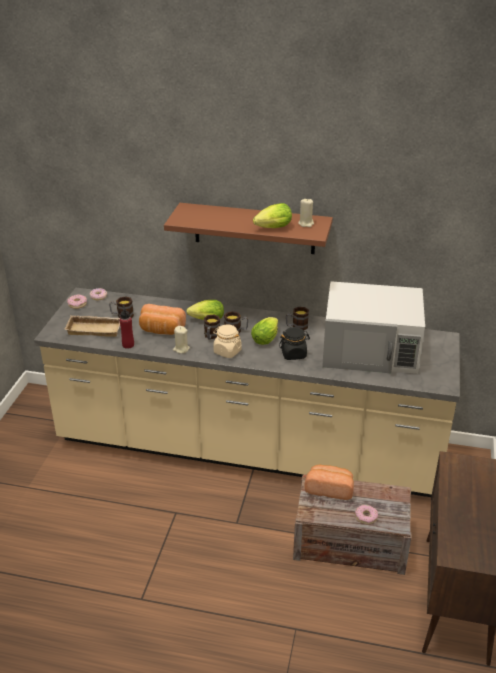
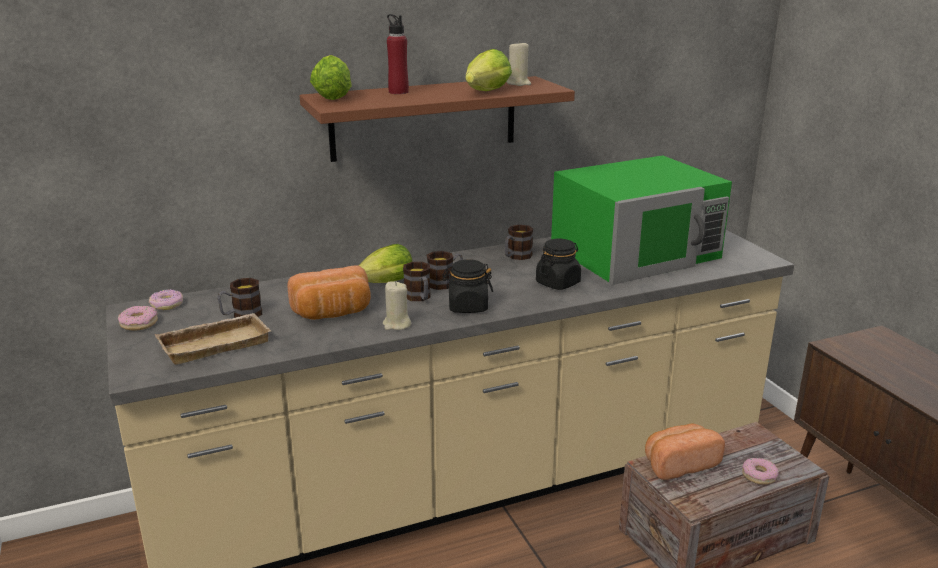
camera: 35 degrees left, 10 degrees down
red bottle [120,305,134,349] -> red bottle moved to [387,14,409,94]
beige jar [213,324,242,358] -> black jar [442,259,493,313]
lettuce [251,317,278,345] -> lettuce moved to [310,55,351,100]
white microwave [322,281,425,374] -> green microwave [551,155,732,285]

